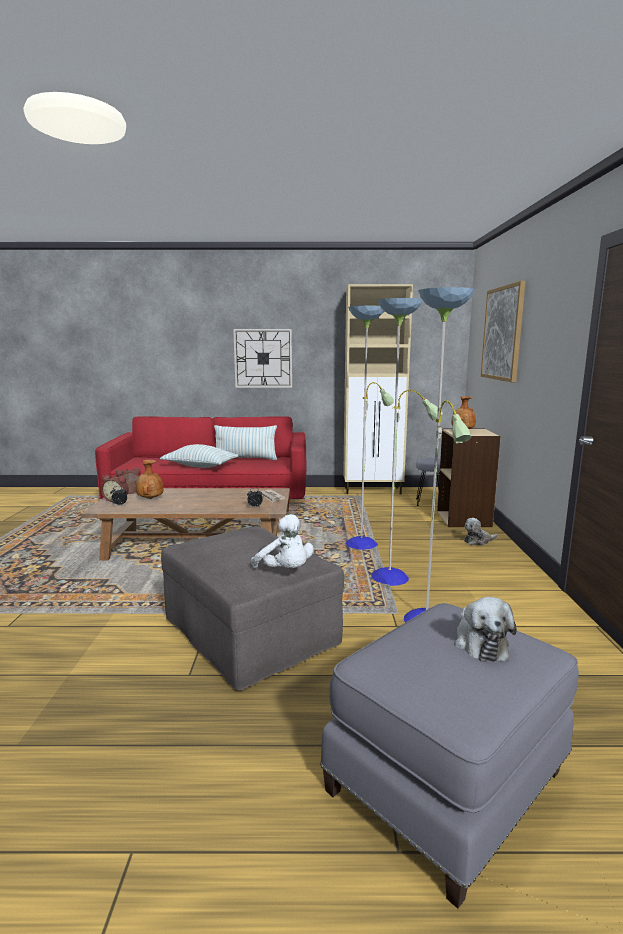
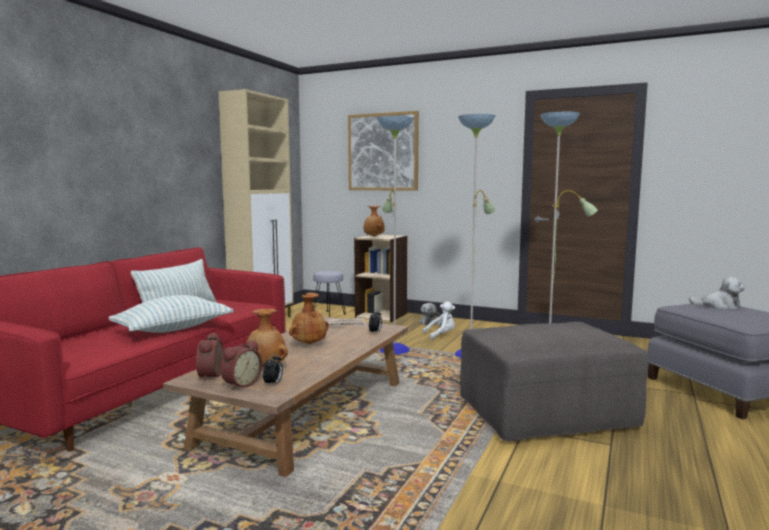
camera: 65 degrees left, 5 degrees down
wall clock [233,329,292,388] -> none
white plush toy [251,514,314,568] -> white plush toy moved to [423,302,455,340]
none -> brown vase [289,293,329,344]

